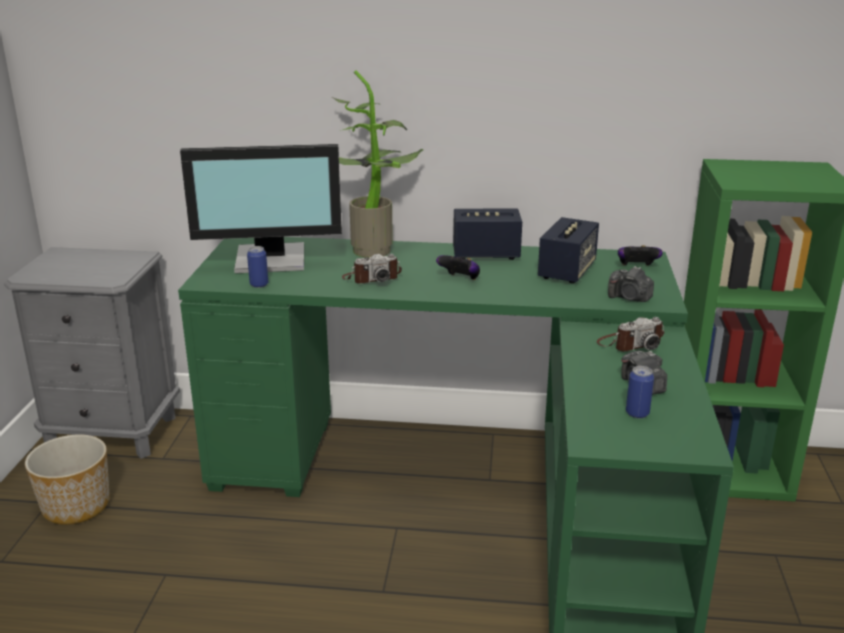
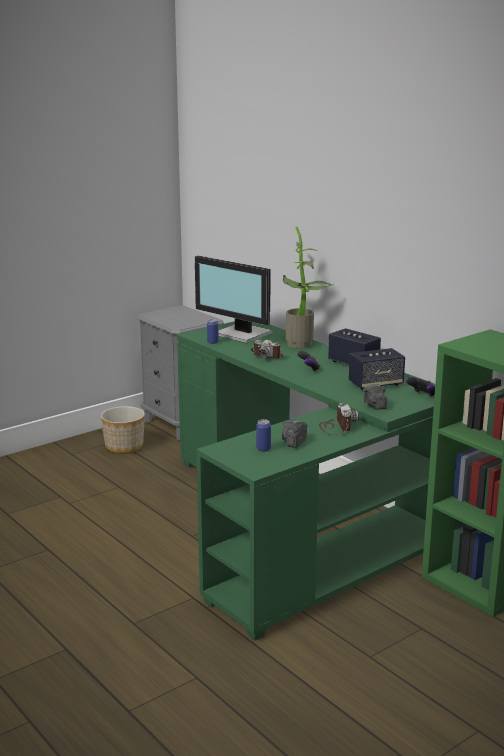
camera: 45 degrees right, 5 degrees down
camera [597,317,665,351] -> camera turned 120 degrees counterclockwise [319,403,359,435]

